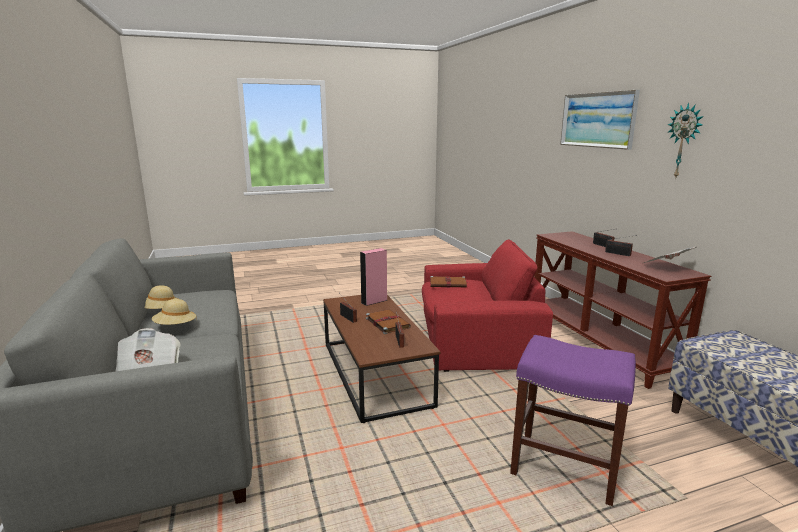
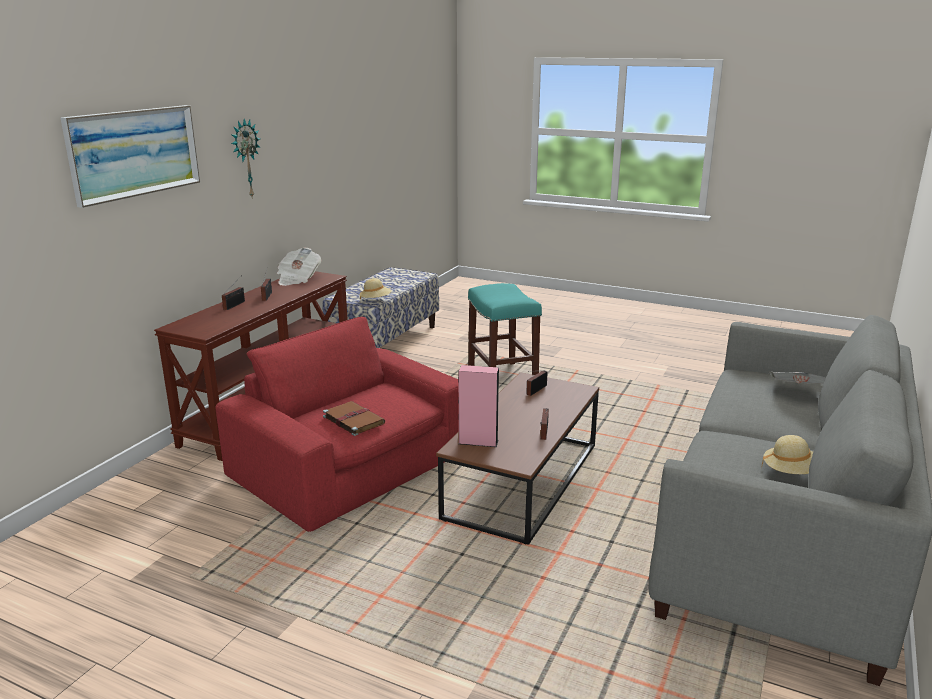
camera: 135 degrees left, 5 degrees up
beige hat [152,299,197,325] -> beige hat moved to [359,278,392,300]
brown book [366,310,411,334] -> none
purple stool [510,335,636,506] -> turquoise stool [468,283,542,375]

